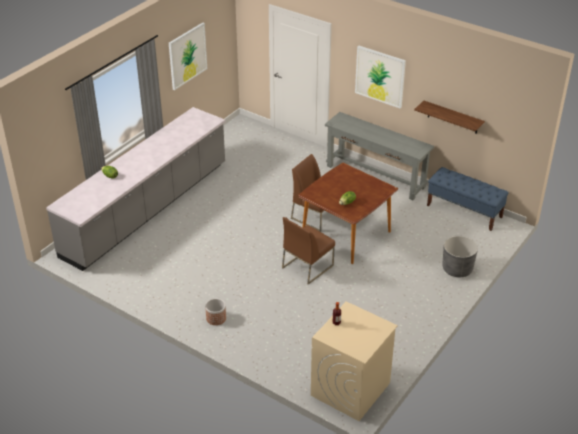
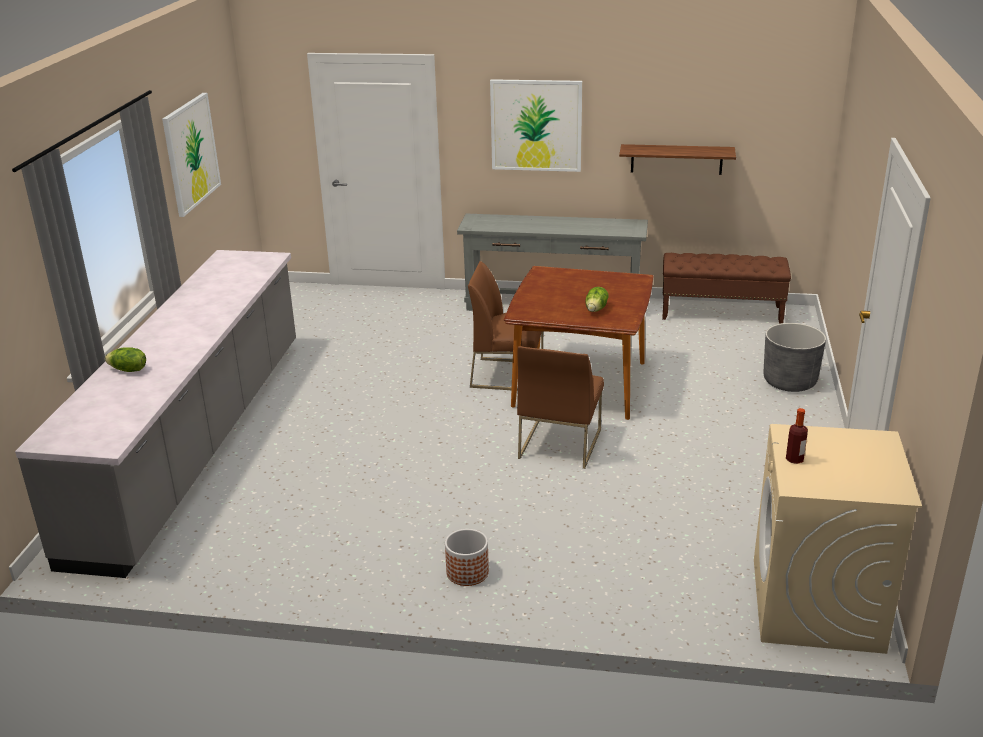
camera: 25 degrees left, 10 degrees down
blue bench [427,167,509,231] -> brown bench [662,253,791,324]

